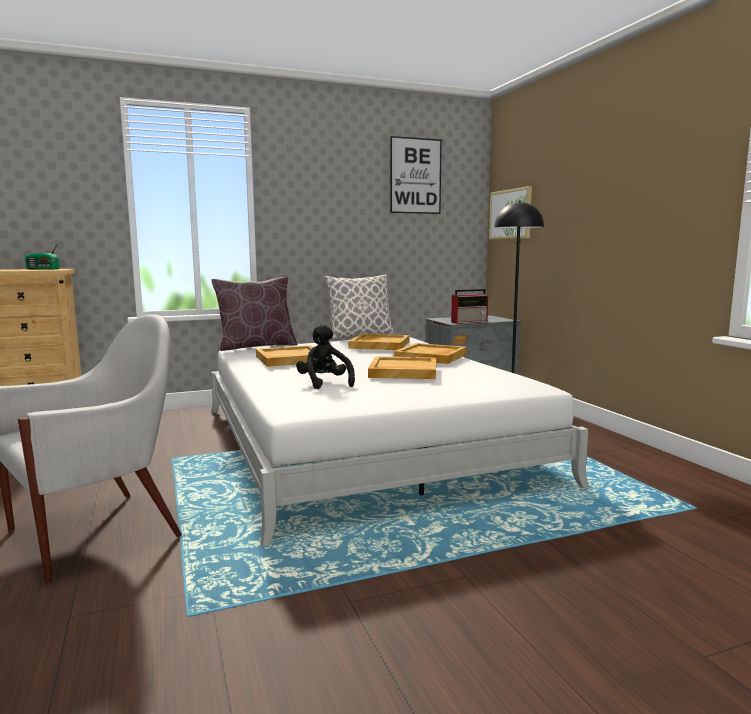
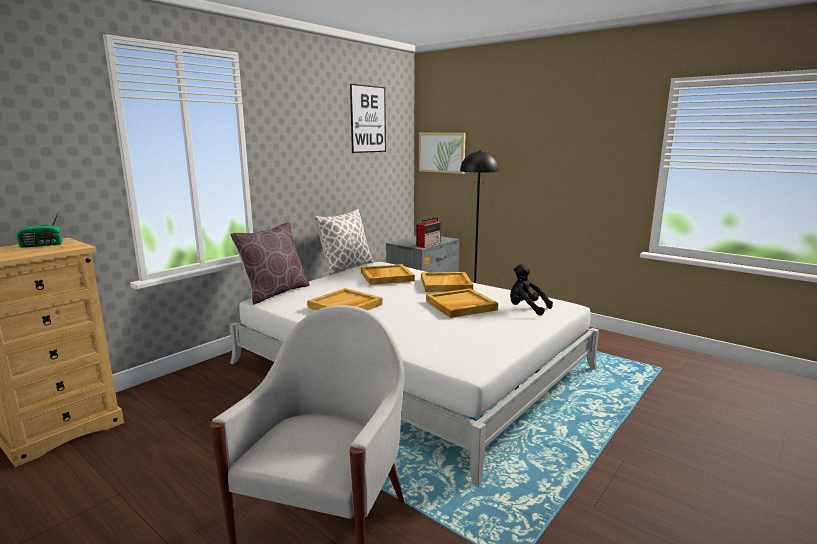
camera: 30 degrees left, 5 degrees up
black plush toy [296,324,355,389] -> black plush toy moved to [510,264,553,315]

